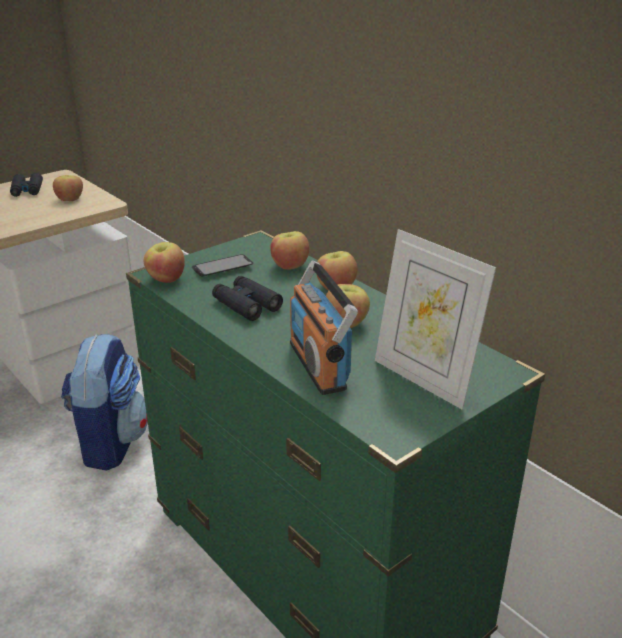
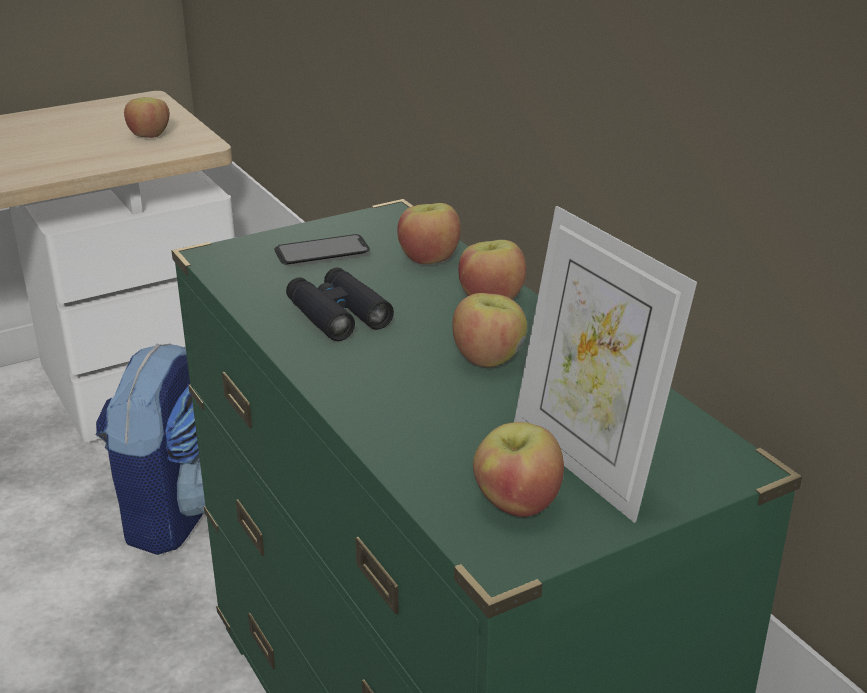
camera: 10 degrees right, 0 degrees up
black binoculars [10,173,43,197] -> none
apple [144,242,185,283] -> apple moved to [473,422,564,517]
radio [290,260,358,395] -> none

